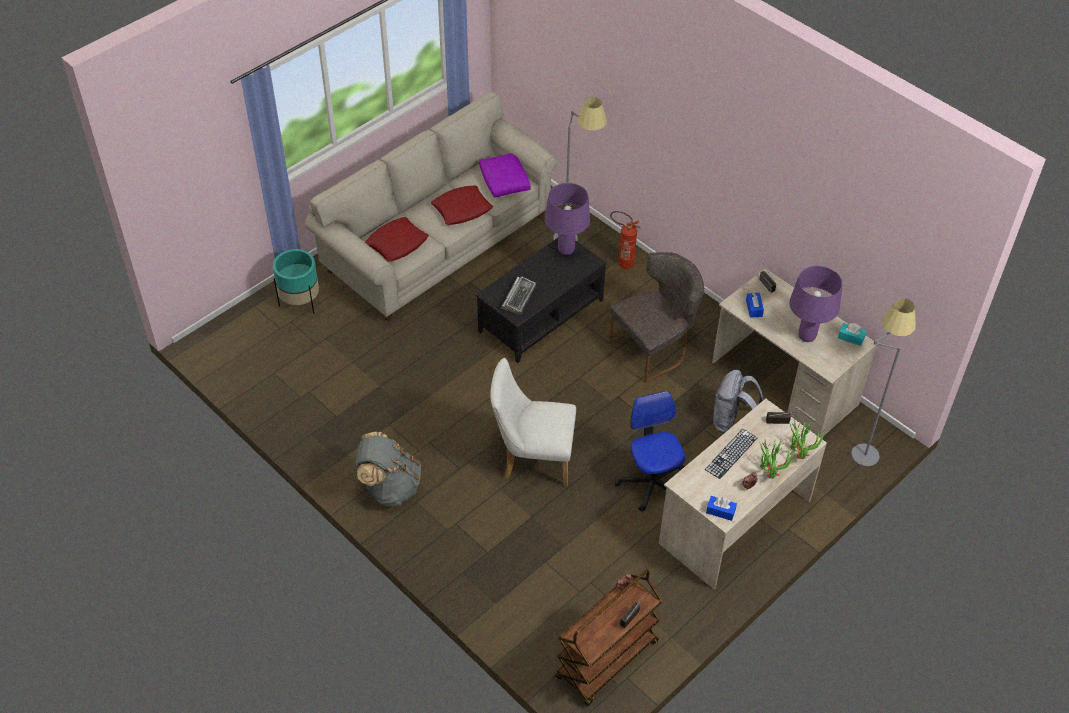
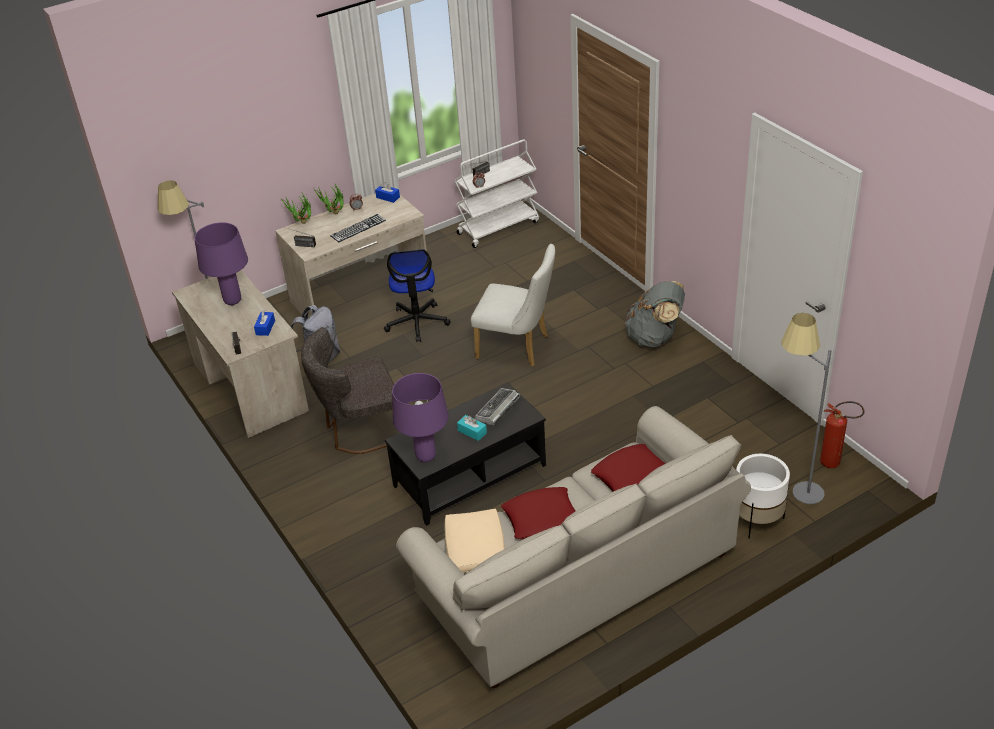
camera: 165 degrees left, 10 degrees down
turquoise planter [273,249,319,314] -> white planter [736,454,790,539]
purple pillow [479,153,531,198] -> beige pillow [445,509,505,573]
grey floor lamp [553,97,607,241] -> grey floor lamp moved to [781,313,832,504]
brown cart [555,569,662,706] -> white cart [454,140,539,248]
fire extinguisher [610,211,641,269] -> fire extinguisher moved to [820,401,865,468]
turquoise tissue box [838,323,866,346] -> turquoise tissue box moved to [457,415,487,441]

